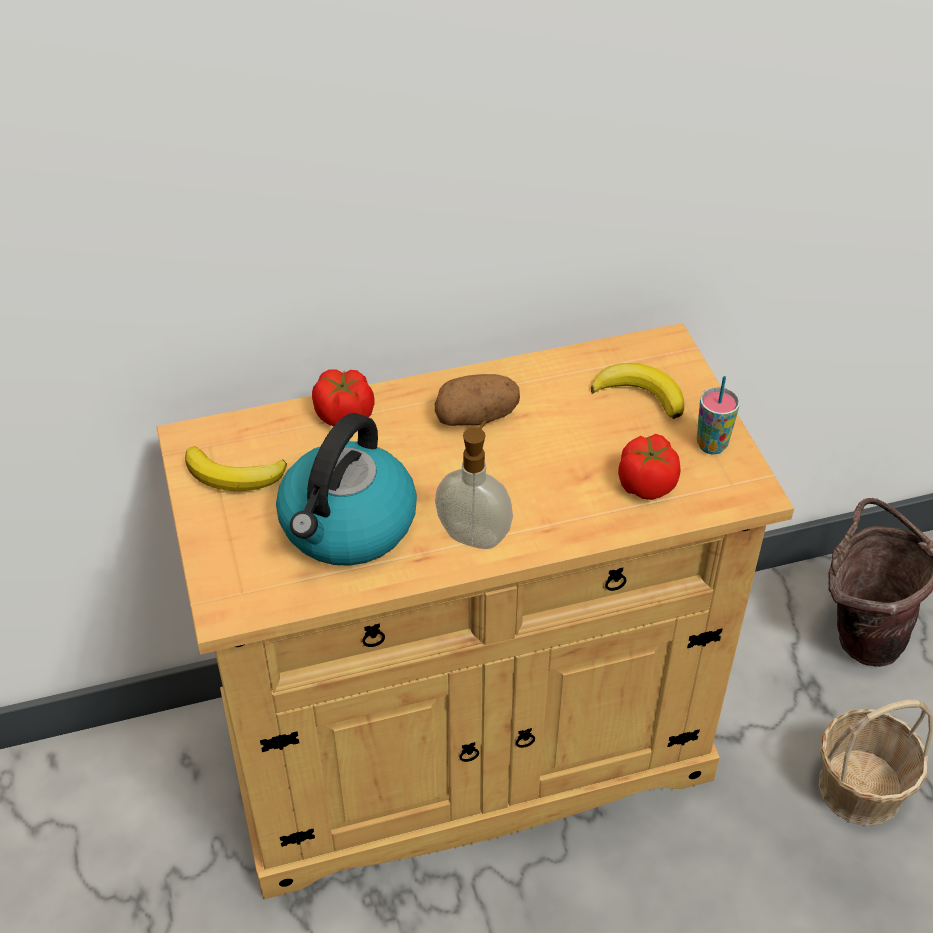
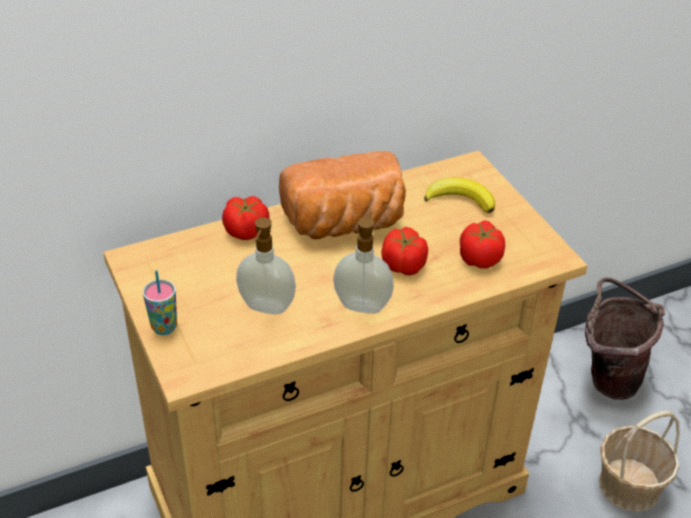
camera: 10 degrees left, 5 degrees down
banana [185,446,287,491] -> none
kettle [276,413,417,566] -> soap dispenser [236,217,296,314]
potato [435,374,520,426] -> bread [279,151,406,239]
cup [697,376,740,454] -> cup moved to [143,270,177,335]
none -> tomato [381,227,428,275]

